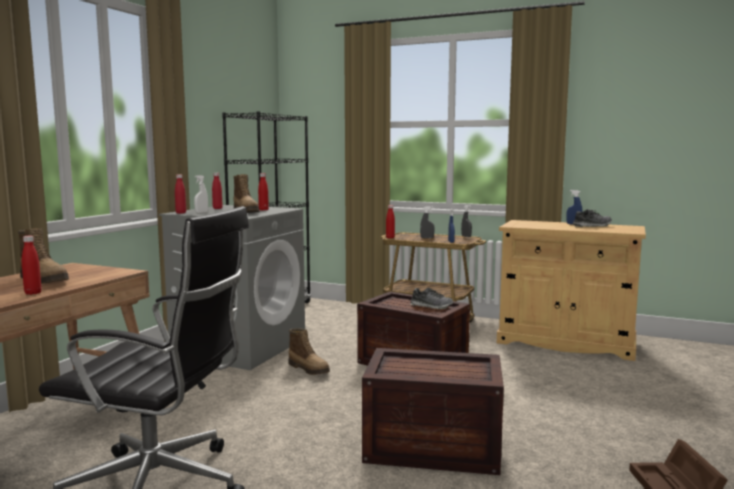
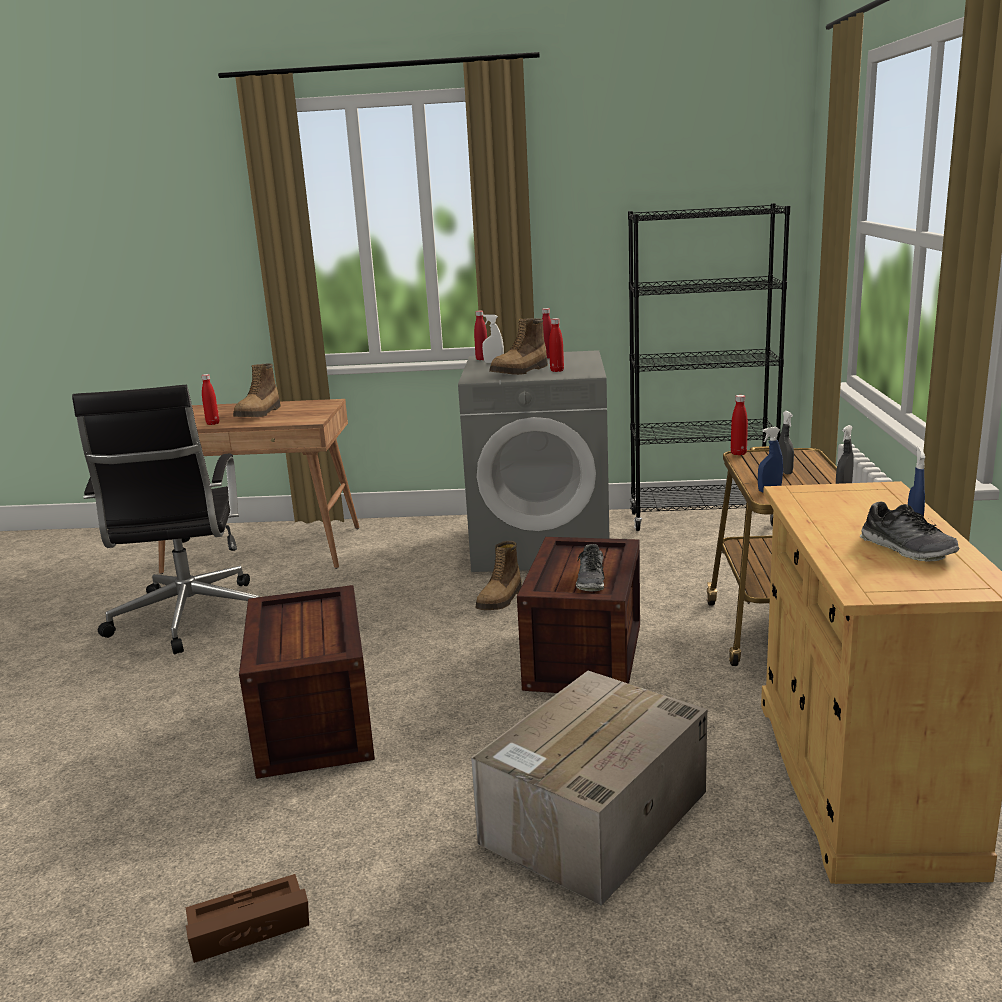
camera: 70 degrees right, 10 degrees up
none -> cardboard box [471,671,707,906]

